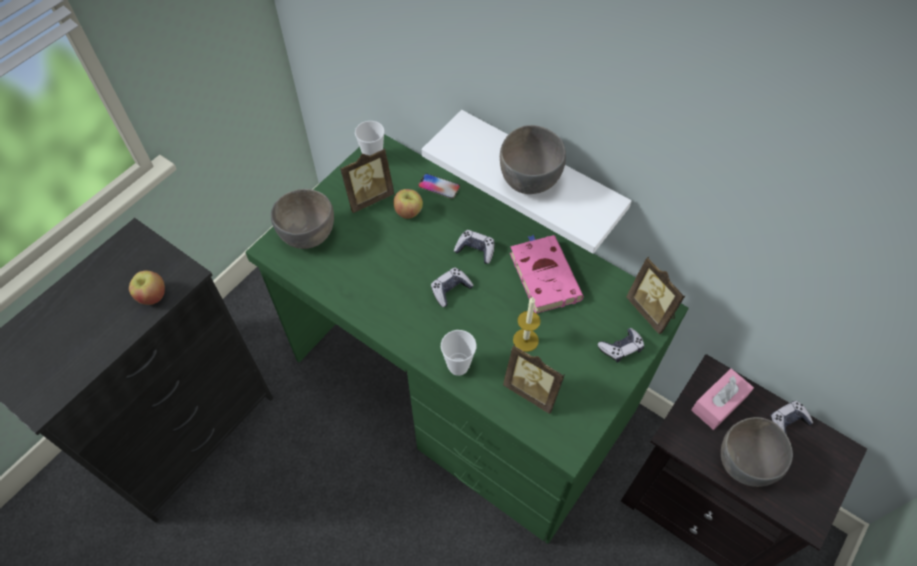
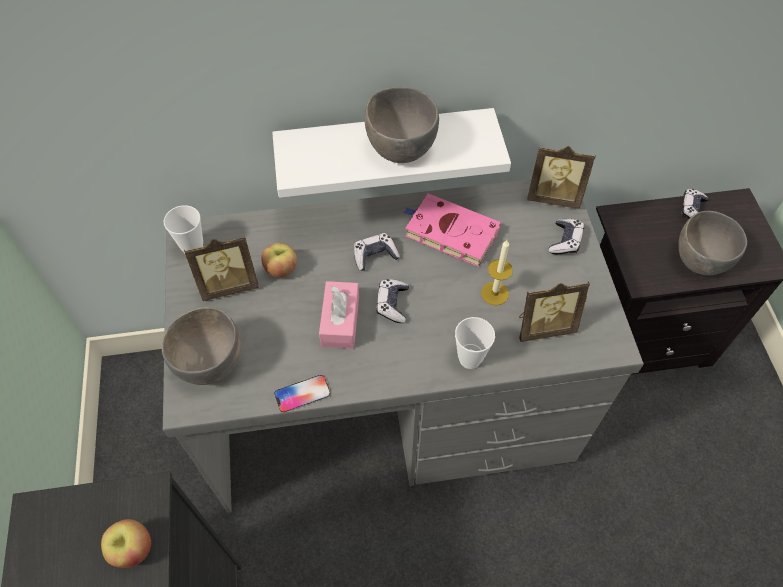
camera: 45 degrees left, 0 degrees up
green desk [246,134,689,544] -> grey desk [163,179,644,513]
picture frame [340,148,394,213] -> picture frame turned 60 degrees clockwise [184,235,259,301]
phone [418,174,460,199] -> phone moved to [274,375,330,413]
pink tissue box [691,368,754,430] -> pink tissue box moved to [319,281,359,349]

